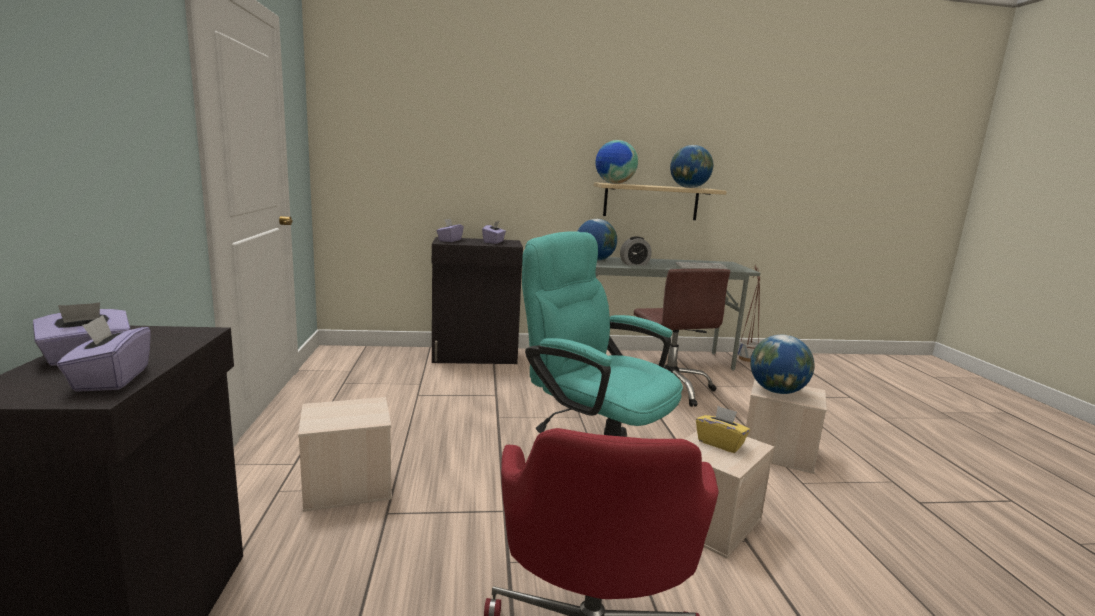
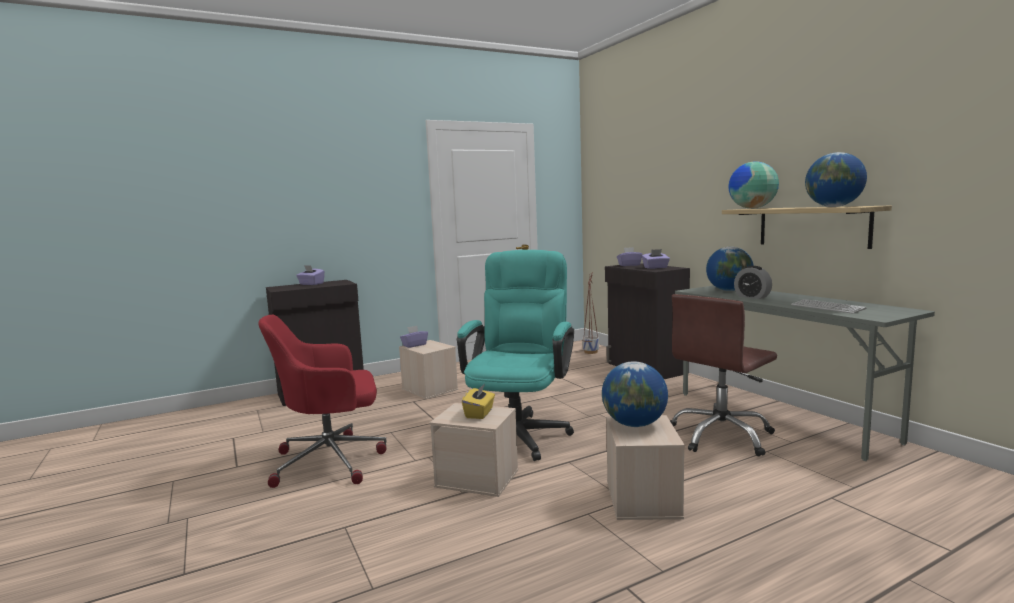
camera: 70 degrees right, 5 degrees down
purple tissue box [57,315,151,392] -> purple tissue box moved to [400,326,428,348]
planter [738,265,761,362] -> planter moved to [582,272,599,354]

